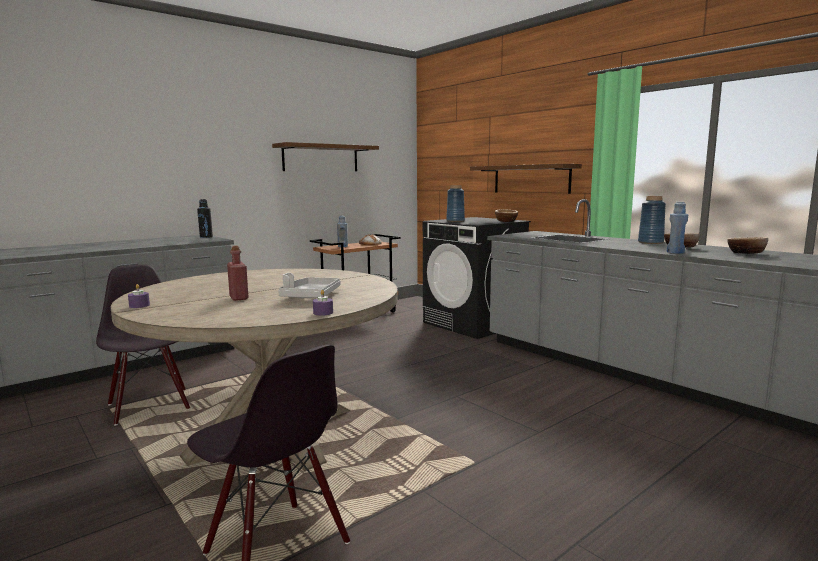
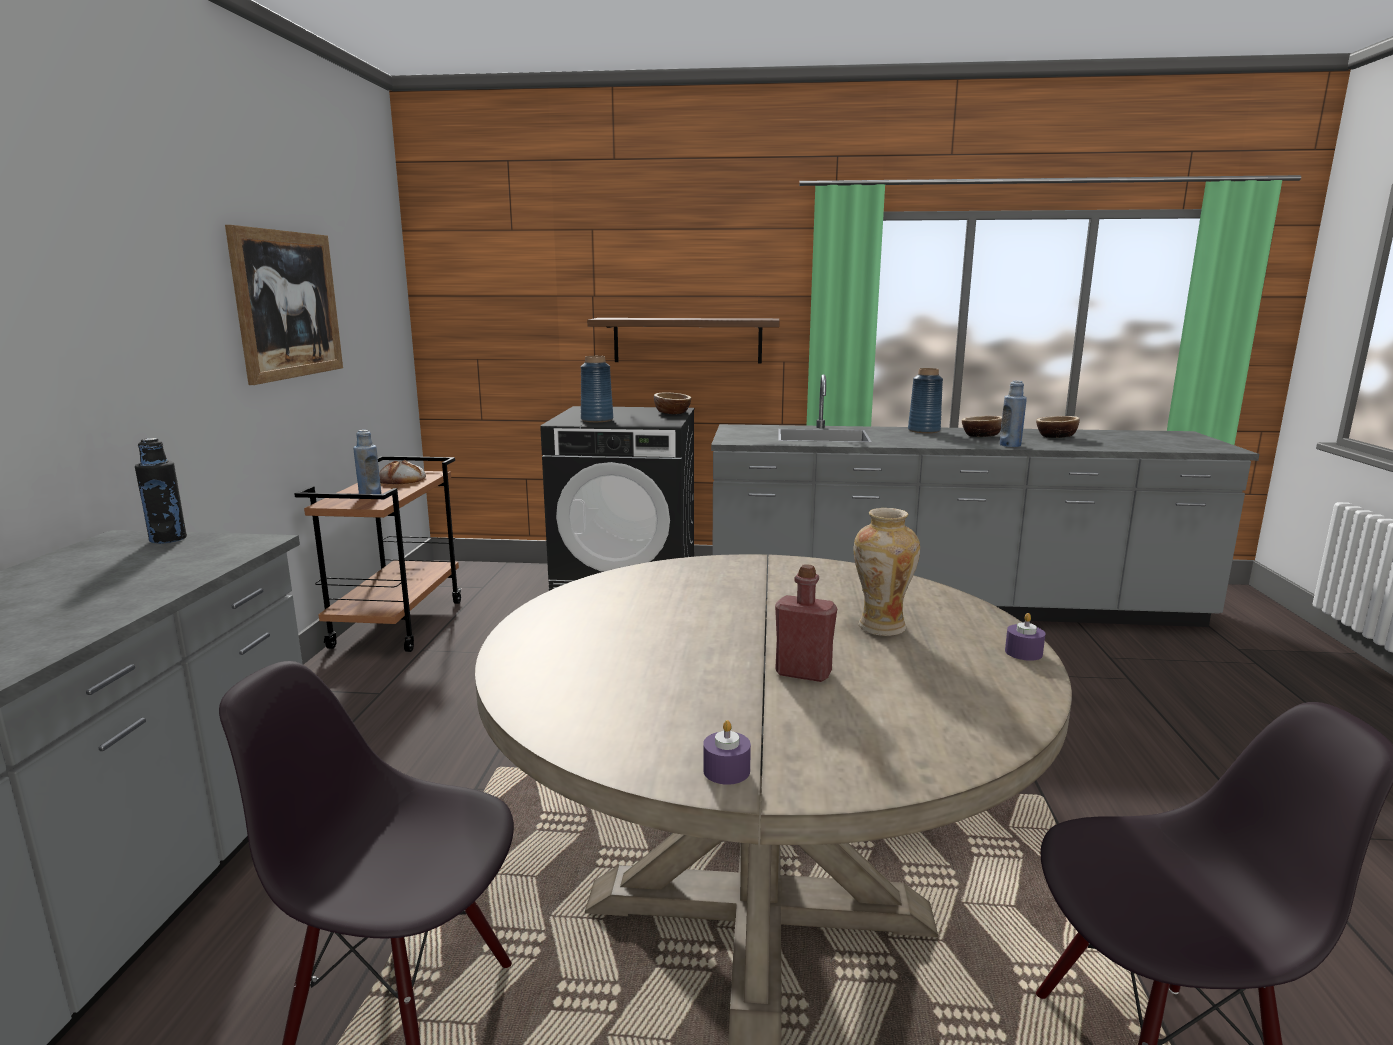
camera: 45 degrees left, 5 degrees up
shelf [272,142,379,171] -> picture [225,225,343,385]
grey tray [278,273,341,298] -> vase [854,508,920,636]

